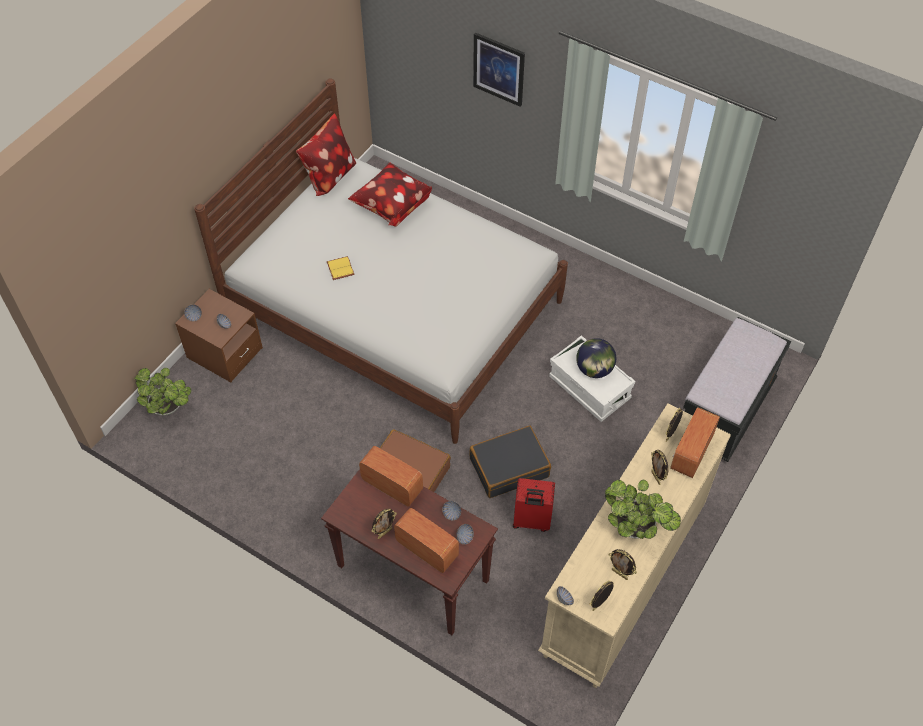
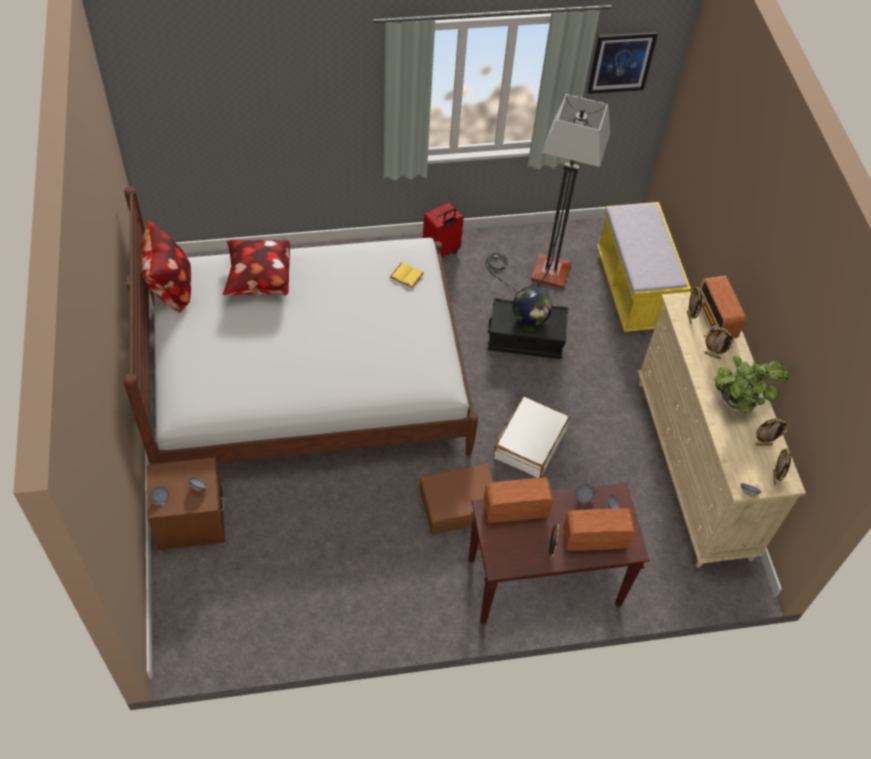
camera: 45 degrees left, 0 degrees up
potted plant [134,368,191,415] -> none
yellow book [327,256,354,280] -> yellow book moved to [390,262,424,288]
black suitcase [469,426,551,498] -> white suitcase [493,396,570,478]
picture [473,32,525,107] -> picture moved to [587,32,658,94]
red suitcase [513,478,555,532] -> red suitcase moved to [423,202,464,257]
white storage box [549,335,635,422] -> black storage box [488,298,568,359]
black bench [683,317,791,462] -> yellow bench [597,202,691,332]
none -> floor lamp [485,94,610,291]

